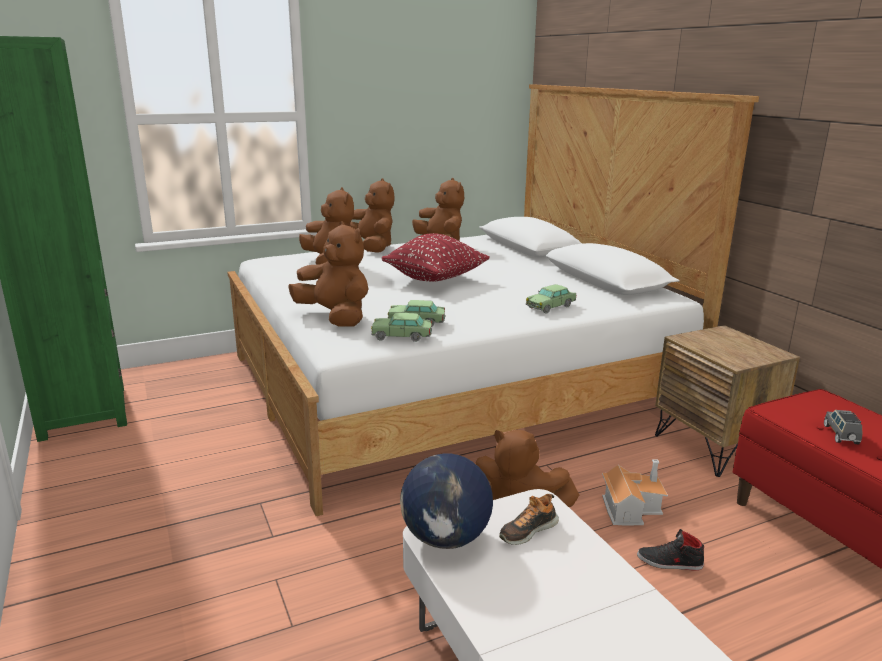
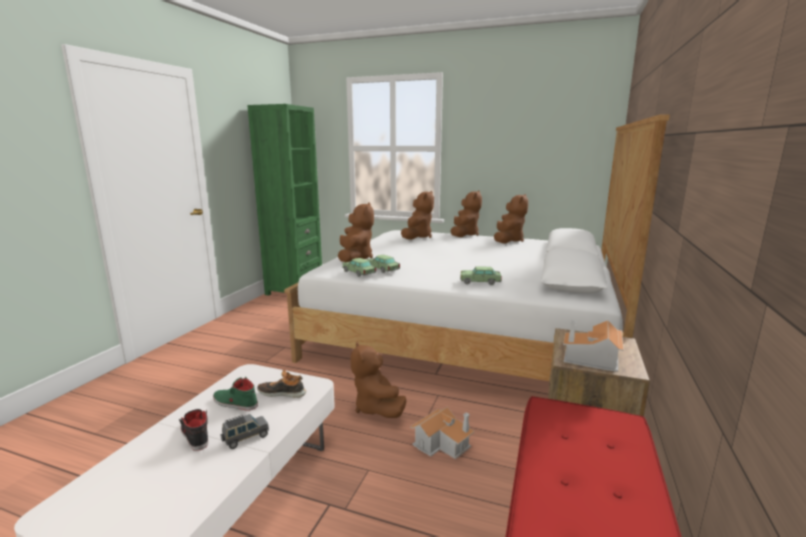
camera: 45 degrees right, 5 degrees down
red pillow [382,233,490,282] -> none
globe [400,453,493,549] -> none
black shoe [637,529,704,571] -> black shoe moved to [179,409,208,451]
grey toy car [824,410,862,444] -> grey toy car moved to [221,414,269,449]
none -> green shoe [213,377,258,411]
none -> toy house [563,320,624,372]

